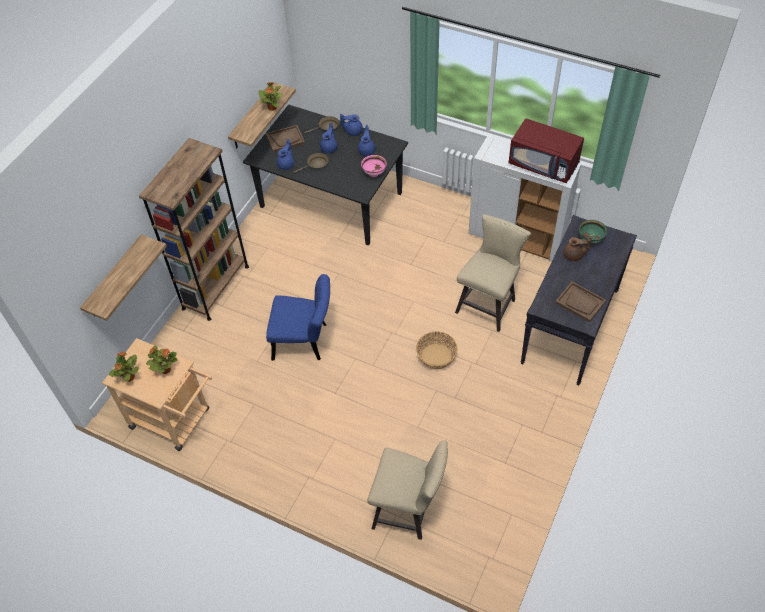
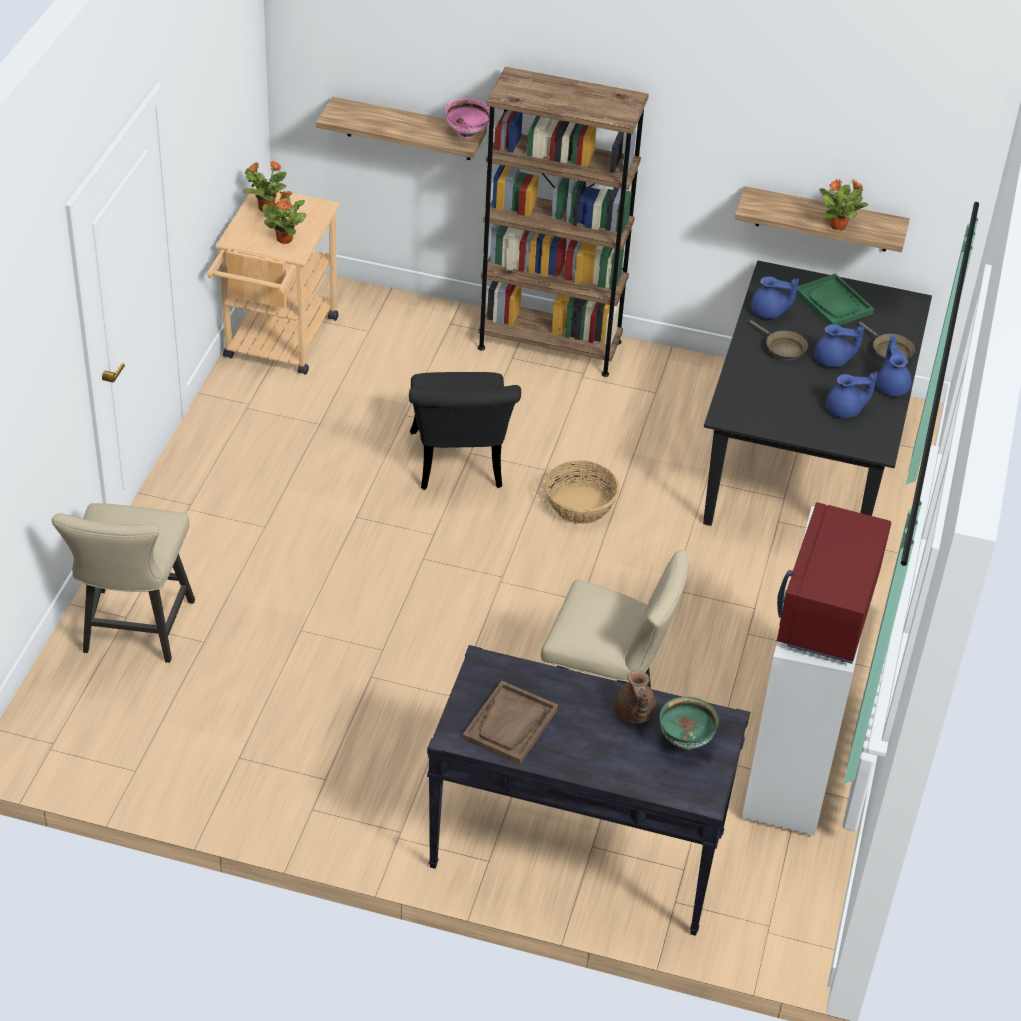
camera: 75 degrees right, 10 degrees down
brown tray [266,125,305,153] -> green tray [796,273,874,326]
blue chair [266,274,330,361] -> black chair [409,372,521,490]
pink bowl [361,155,387,177] -> pink bowl moved to [446,99,490,139]
basket [416,331,458,369] -> basket moved to [545,460,620,524]

